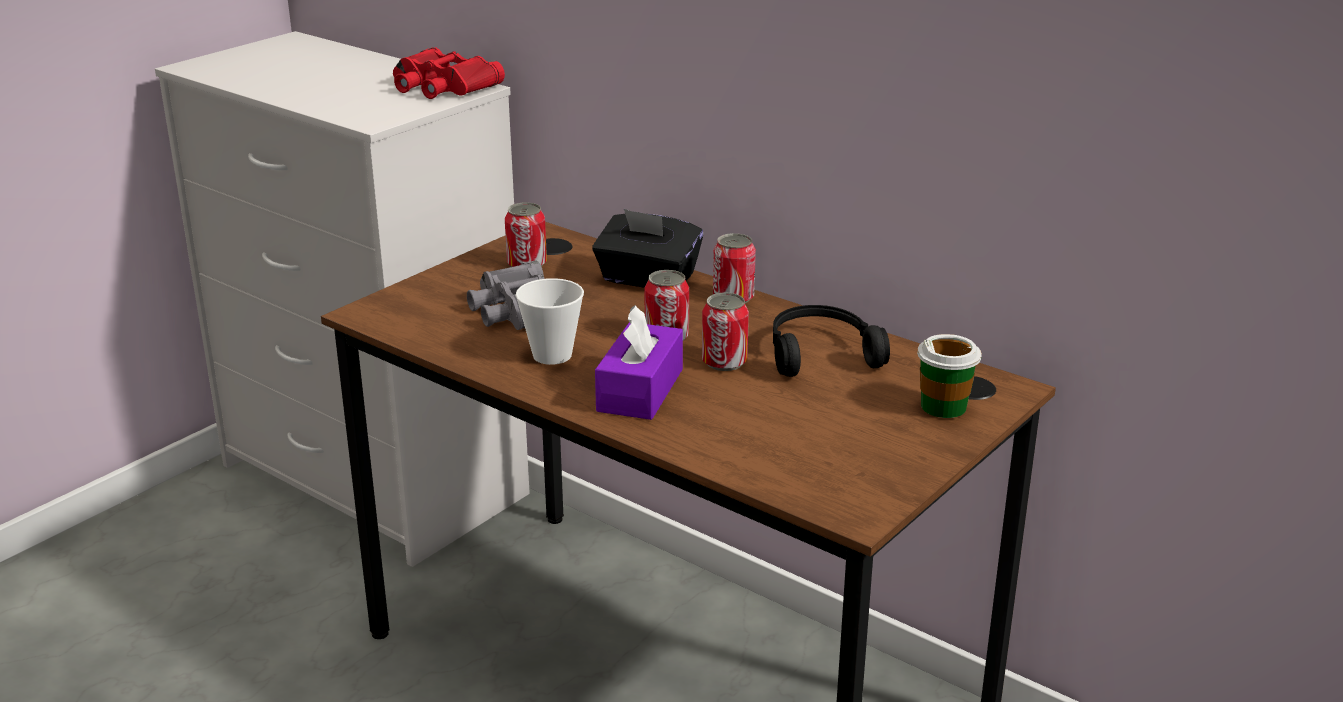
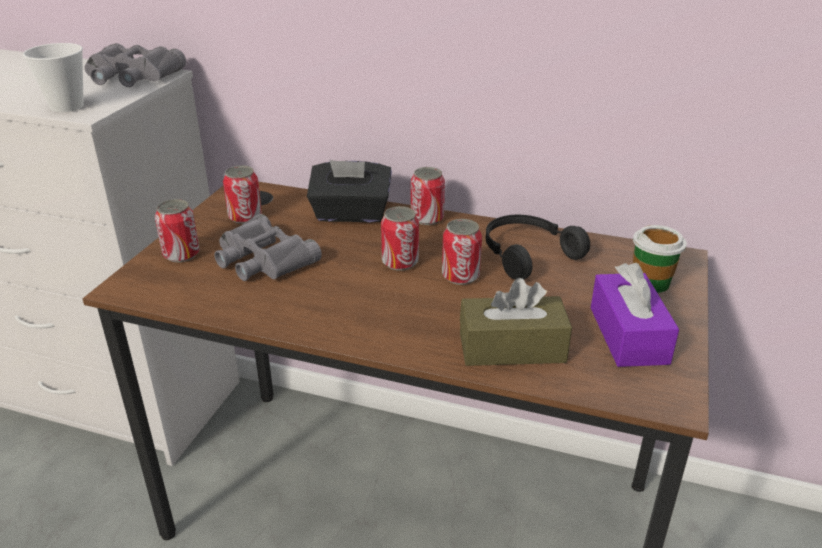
camera: 20 degrees left, 5 degrees up
red binoculars [393,47,505,99] -> grey binoculars [84,43,186,87]
cup [516,278,584,365] -> cup moved to [23,43,84,112]
purple tissue box [595,305,683,420] -> purple tissue box moved to [591,263,679,367]
none -> can [155,199,200,262]
none -> brown tissue box [460,278,572,366]

